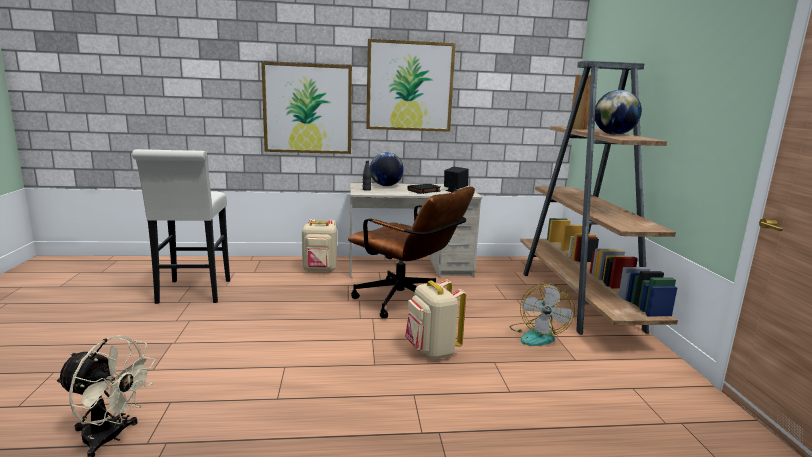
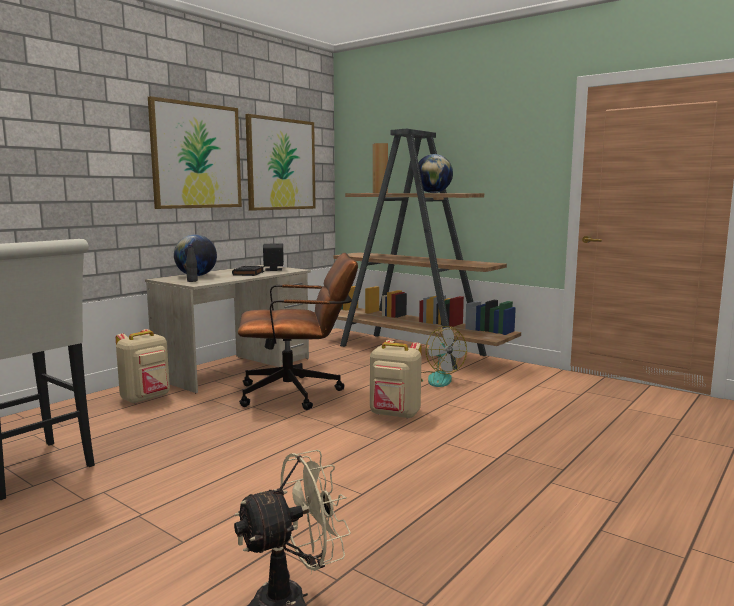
camera: 45 degrees left, 5 degrees down
picture [261,62,352,154] -> picture moved to [245,114,316,211]

